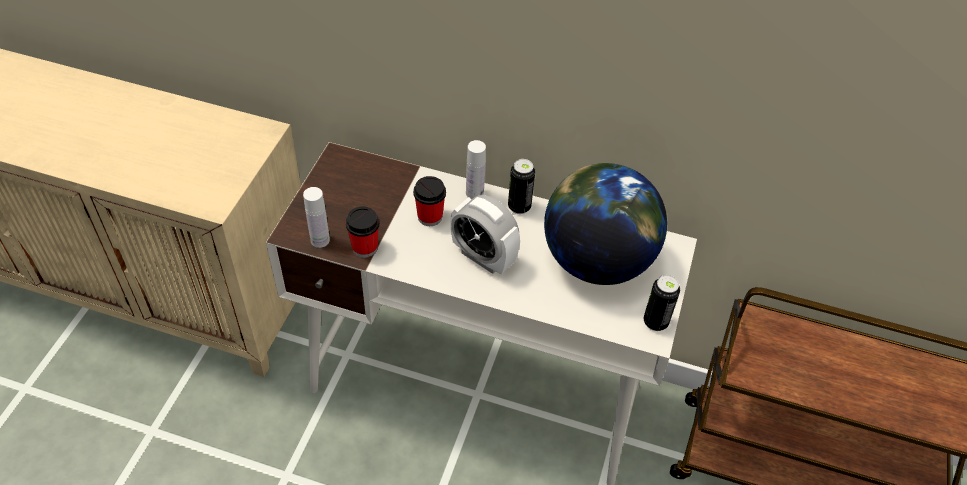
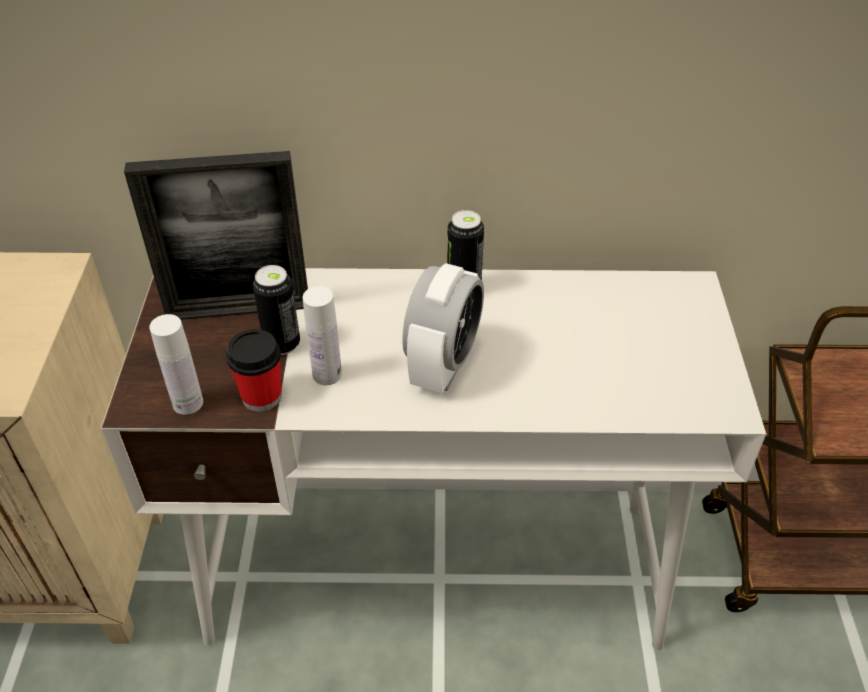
camera: 15 degrees left, 5 degrees down
cup [413,176,446,226] -> none
alarm clock [450,195,520,274] -> alarm clock turned 90 degrees counterclockwise [402,263,484,393]
white bottle [466,140,486,199] -> white bottle moved to [303,286,342,385]
globe [544,163,667,285] -> none
can [644,275,680,331] -> can moved to [252,265,300,355]
none -> picture frame [124,151,308,320]

